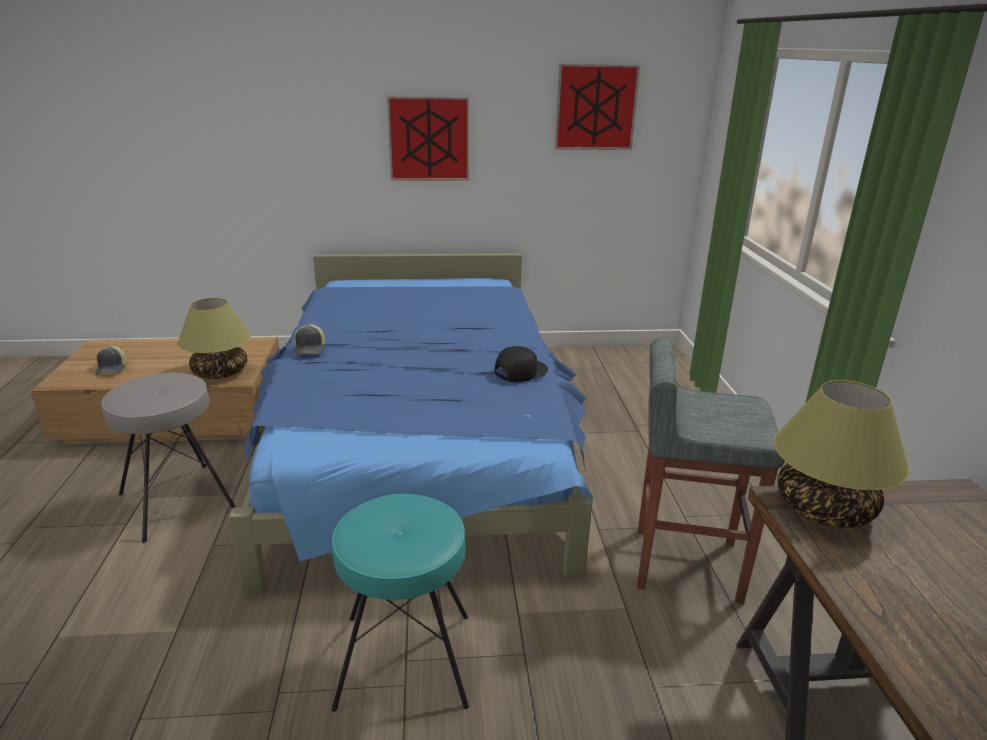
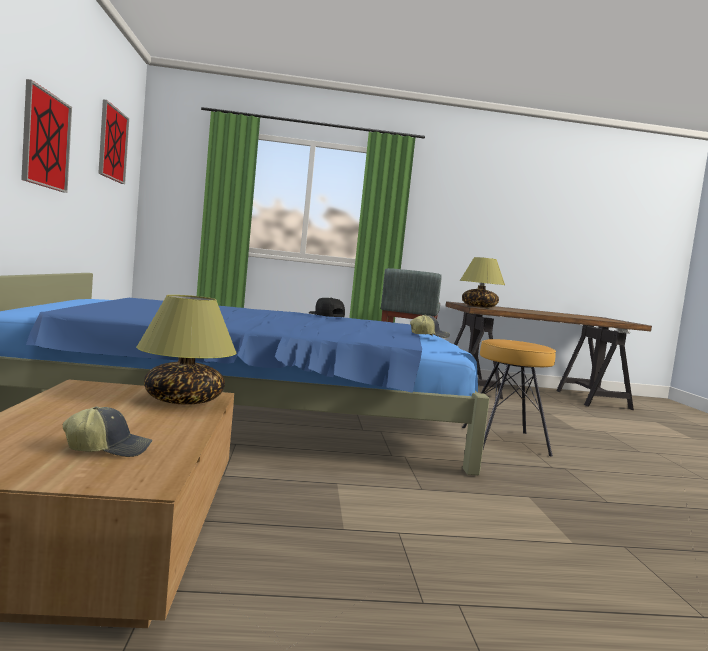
camera: 90 degrees left, 20 degrees down
grey stool [101,373,236,543] -> none
cap [294,324,325,356] -> cap moved to [410,315,450,338]
turquoise stool [331,494,469,712] -> brown stool [462,339,556,457]

